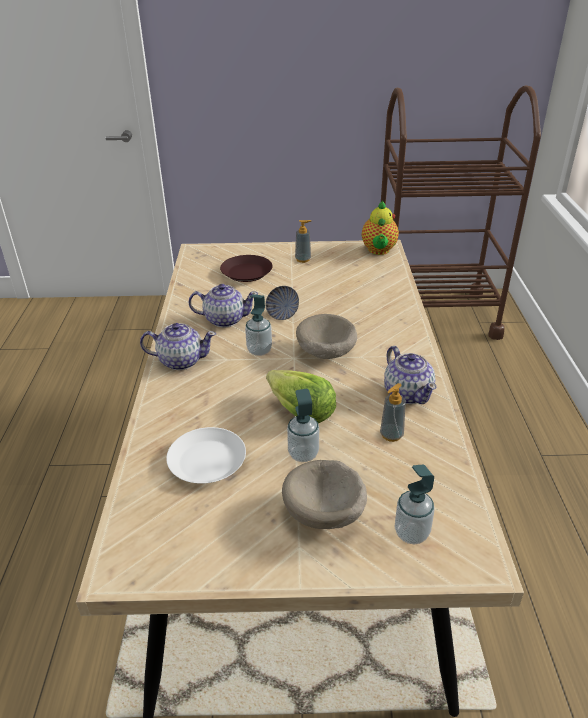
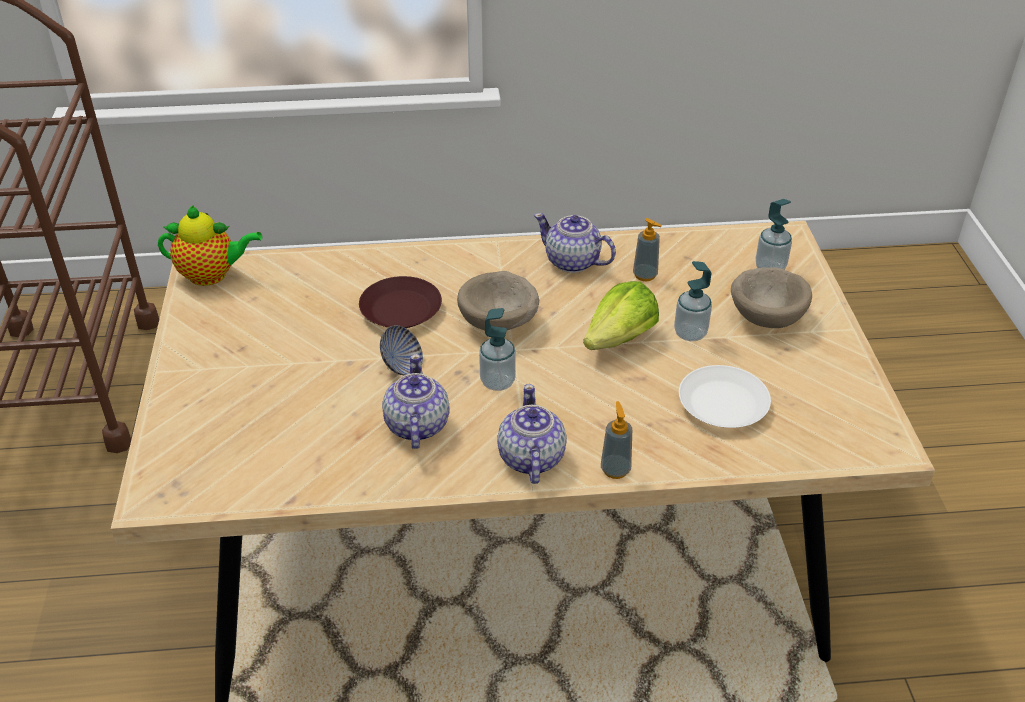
camera: 95 degrees left, 5 degrees up
brown plate [220,255,273,282] -> brown plate moved to [359,276,442,328]
soap dispenser [295,220,311,263] -> soap dispenser moved to [601,401,632,479]
teapot [384,346,436,404] -> teapot turned 120 degrees counterclockwise [534,213,616,273]

